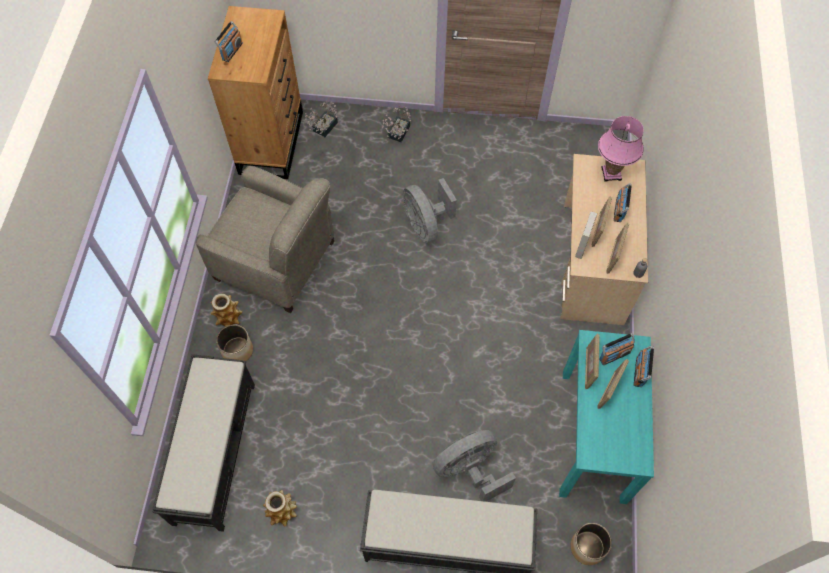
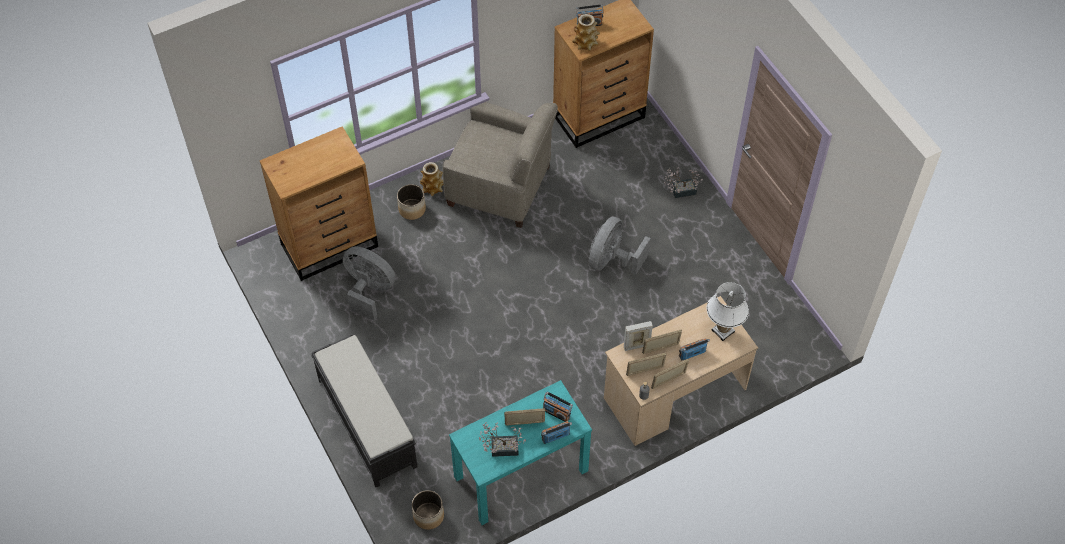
camera: 55 degrees right, 5 degrees down
black bench [152,354,255,532] -> brown dresser [260,126,378,281]
beige armchair [196,166,334,313] -> beige armchair turned 60 degrees counterclockwise [443,102,558,228]
vase [263,490,297,527] -> vase moved to [572,14,600,51]
potted plant [305,101,338,137] -> potted plant moved to [479,422,526,457]
grey fan [432,430,516,502] -> grey fan moved to [343,247,395,321]
picture frame [585,333,600,390] -> picture frame moved to [651,359,689,389]
pink table lamp [598,116,644,182] -> white table lamp [707,282,749,341]

